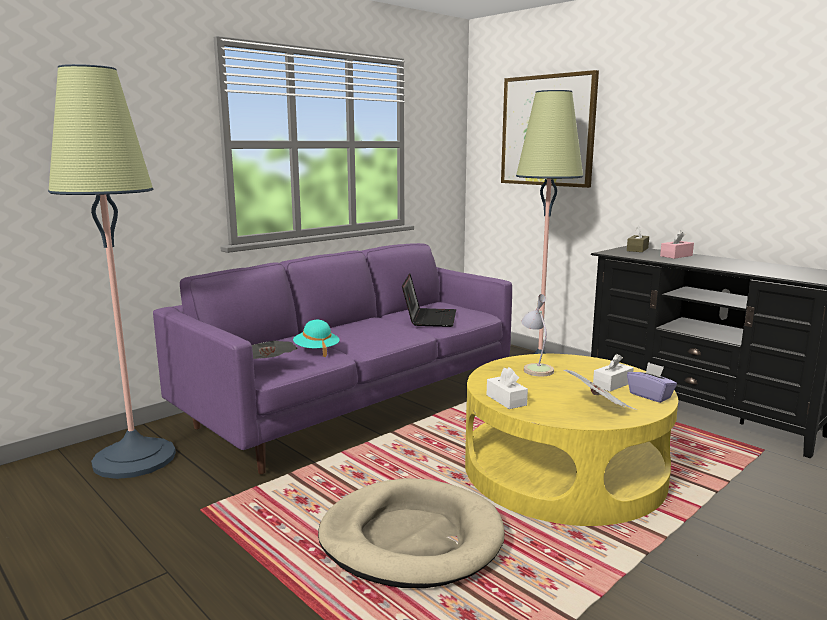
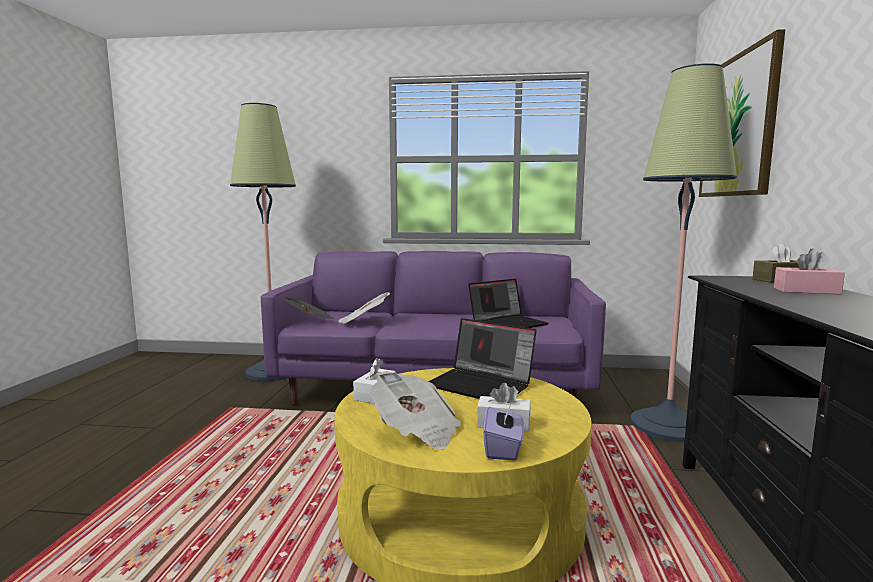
camera: 50 degrees right, 5 degrees down
turquoise hat [293,320,340,357] -> newspaper [339,292,390,324]
beige dog bed [318,478,504,588] -> none
table lamp [521,294,554,376] -> laptop [429,318,537,399]

